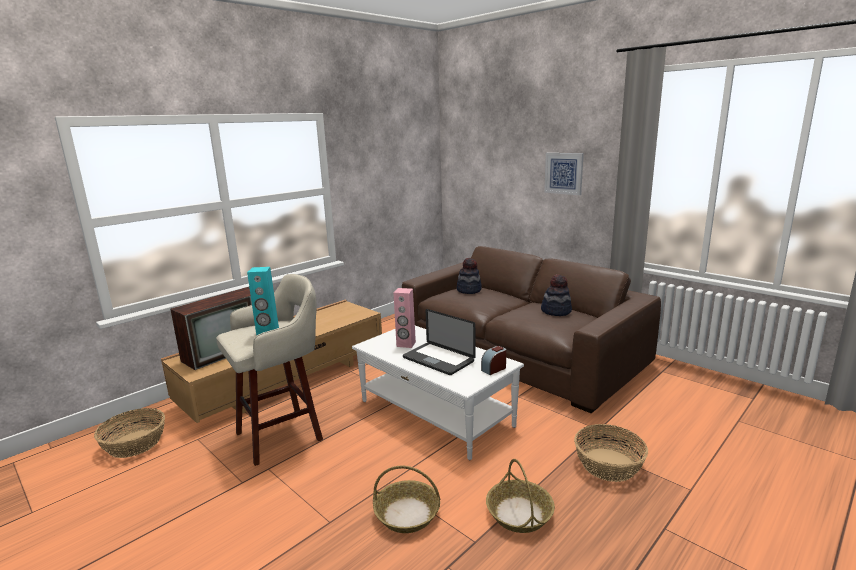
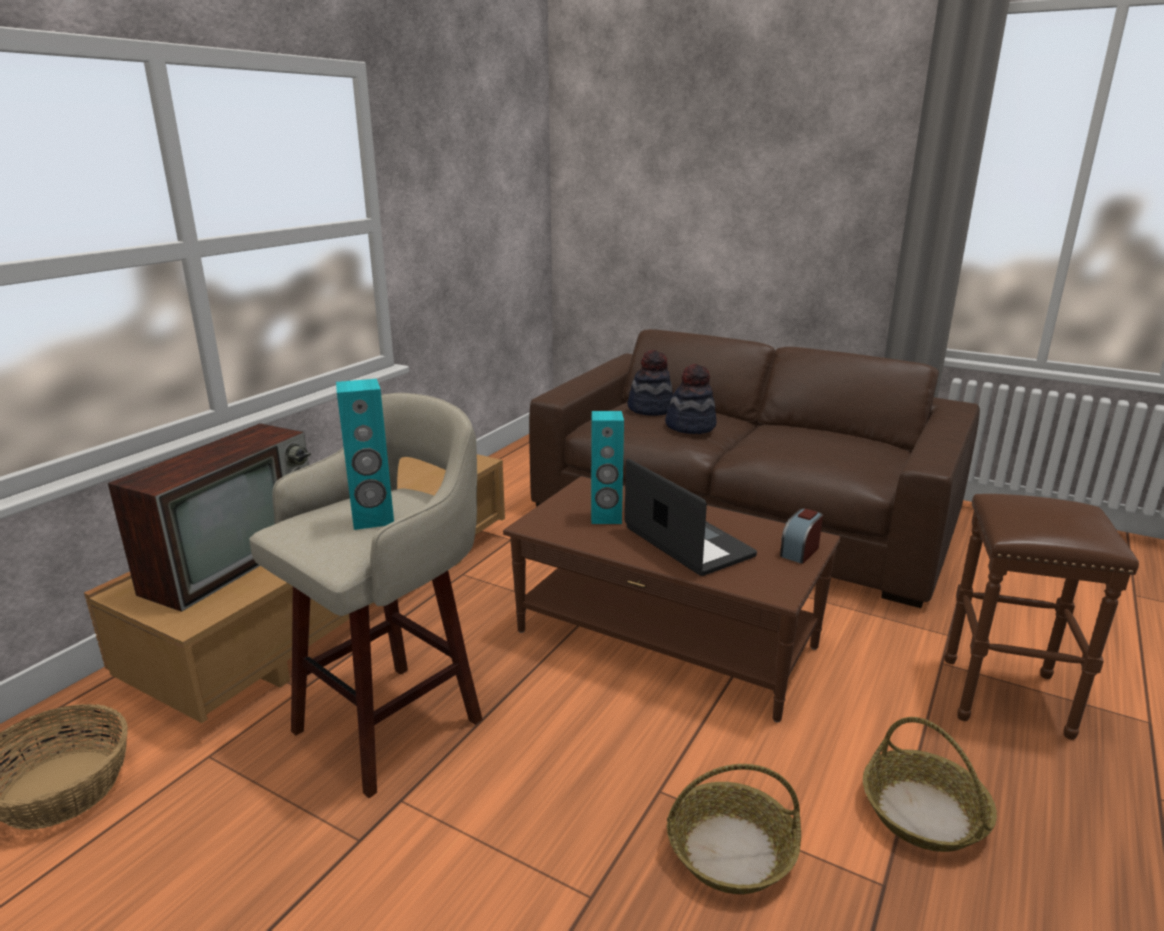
camera: 15 degrees left, 5 degrees up
white coffee table [352,325,524,460] -> brown coffee table [503,476,841,722]
pink speaker [394,288,416,348] -> turquoise speaker [591,411,624,524]
laptop [403,309,475,375] -> laptop turned 150 degrees counterclockwise [625,459,757,576]
hat [541,274,572,316] -> hat moved to [665,364,717,434]
picture [544,153,584,195] -> none
basket [574,424,648,482] -> brown stool [945,494,1139,740]

